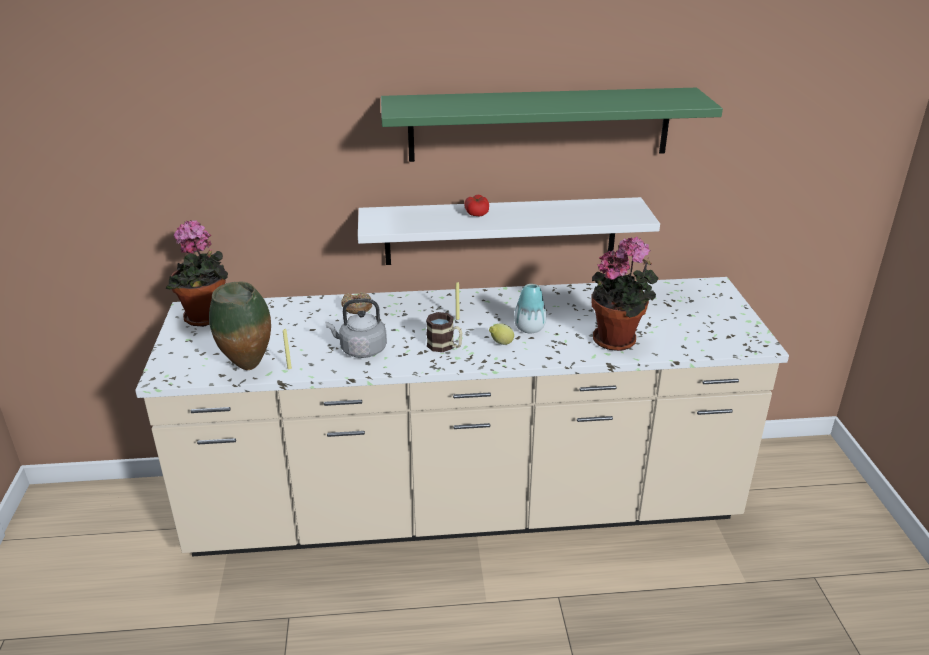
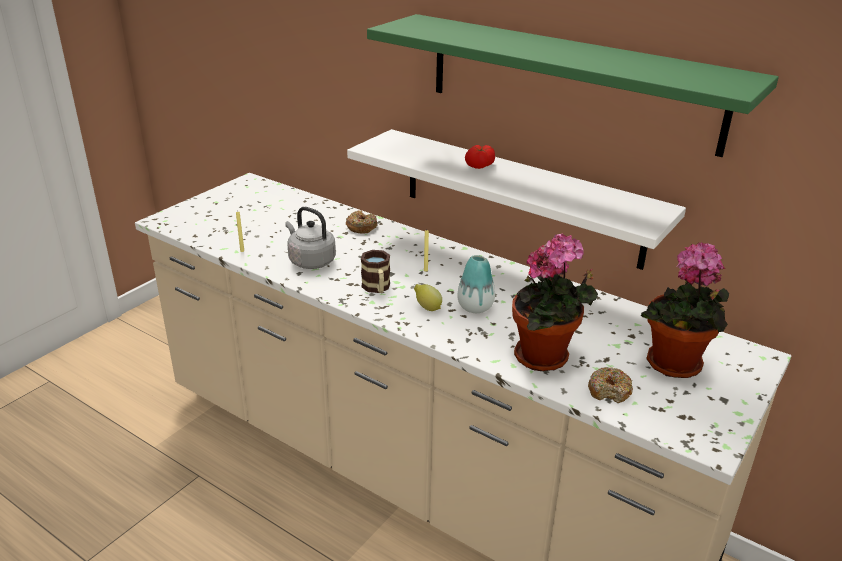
camera: 40 degrees right, 0 degrees up
potted plant [166,221,228,327] -> potted plant moved to [641,242,729,378]
vase [209,281,271,370] -> none
none -> donut [588,367,633,403]

